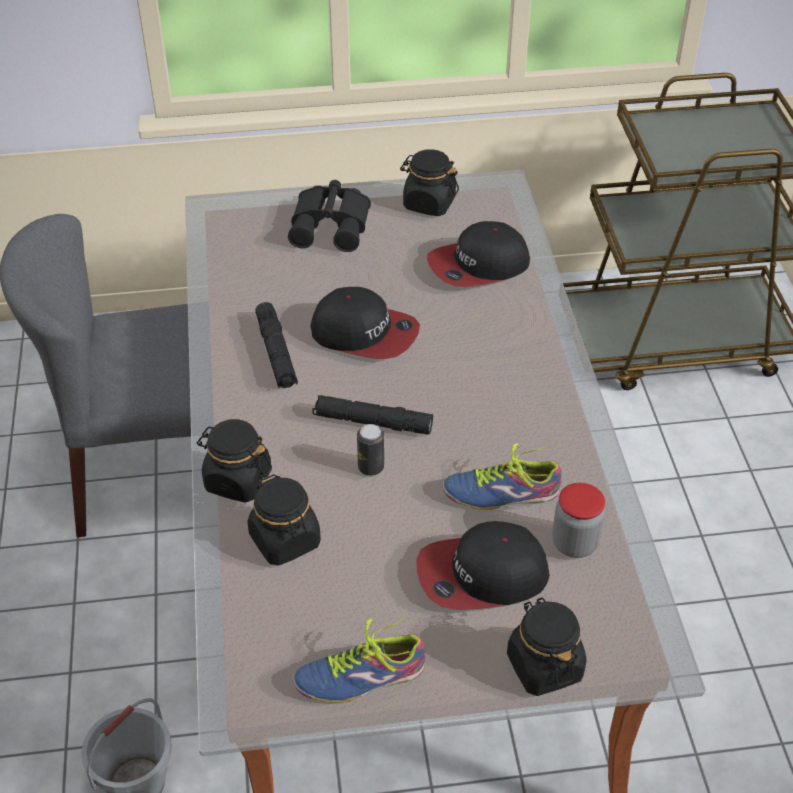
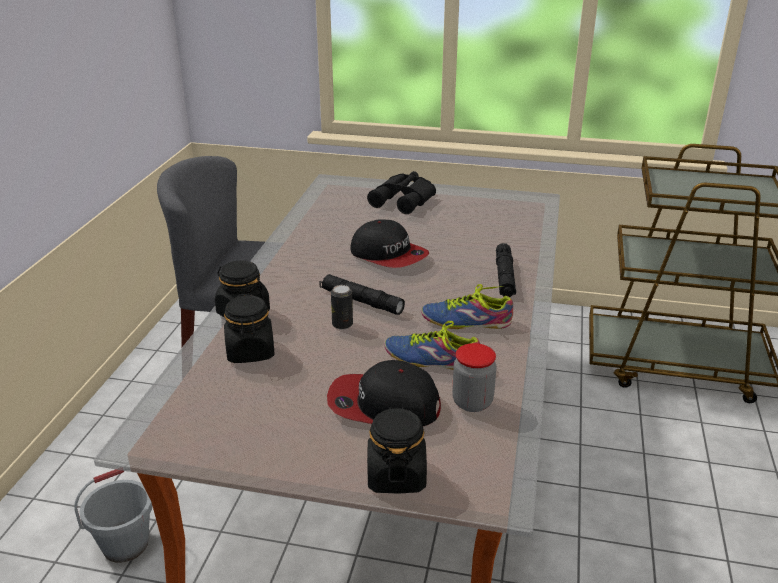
camera: 20 degrees right, 15 degrees down
black flashlight [255,302,298,388] -> black flashlight moved to [496,243,516,297]
shoe [293,618,426,703] -> shoe moved to [421,284,513,329]
black jar [400,149,459,216] -> none
cap [427,221,530,287] -> none

